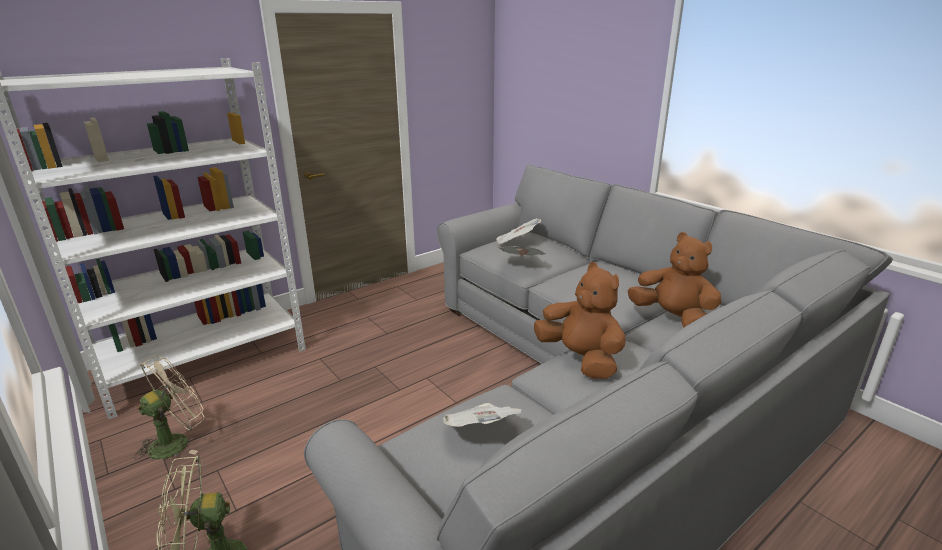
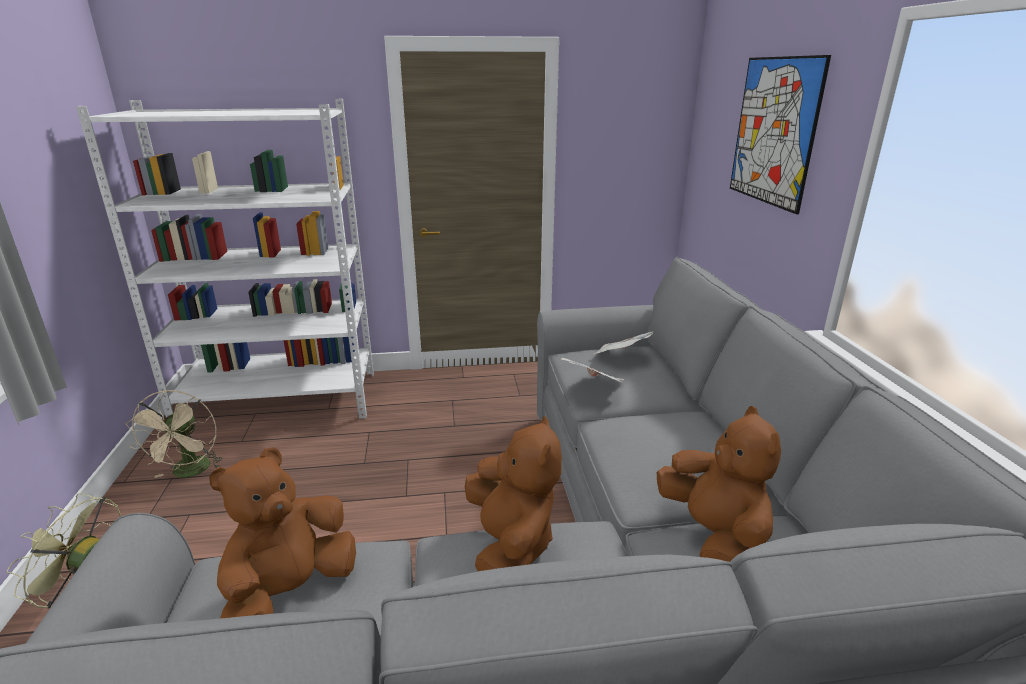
camera: 30 degrees right, 0 degrees up
beige fan [134,356,204,460] -> beige fan turned 105 degrees clockwise [125,390,223,478]
newspaper [443,403,522,427] -> brown plush toy [209,447,356,618]
none -> picture [730,55,831,215]

